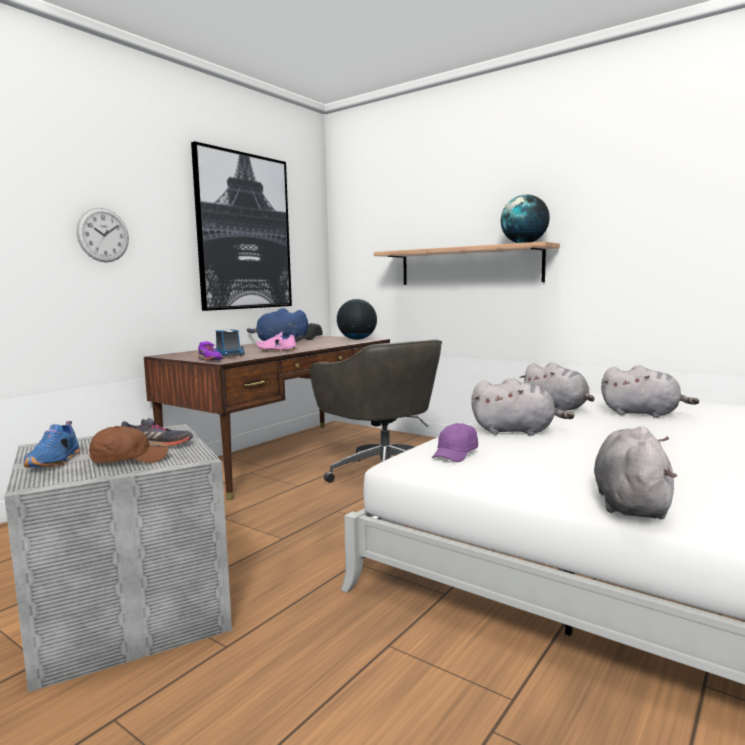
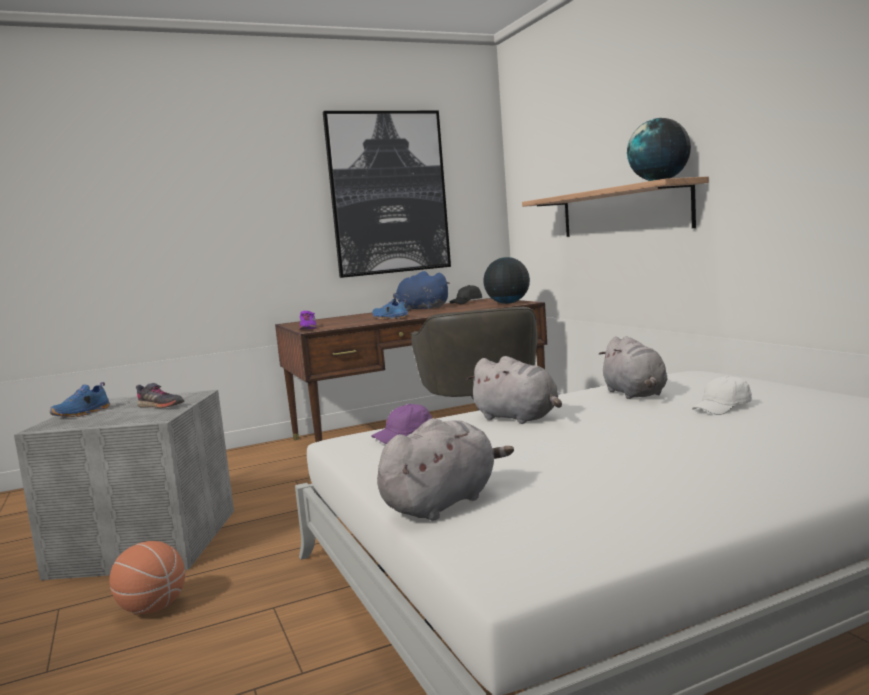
camera: 30 degrees right, 0 degrees up
wall clock [77,208,129,262] -> none
brown cap [89,426,169,463] -> none
toy truck [215,329,245,356] -> none
pink shoe [256,332,297,352] -> blue shoe [372,298,410,319]
grey plush toy [601,365,699,418] -> white cap [692,376,752,415]
none -> basketball [109,541,185,614]

